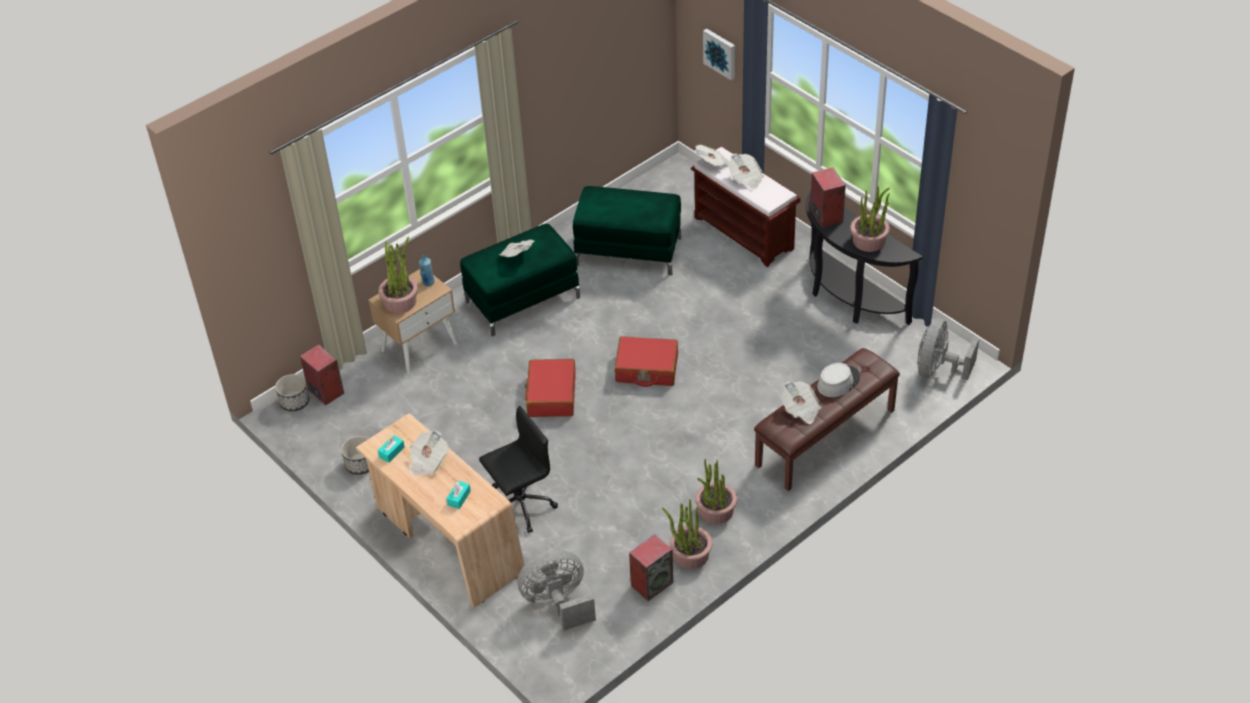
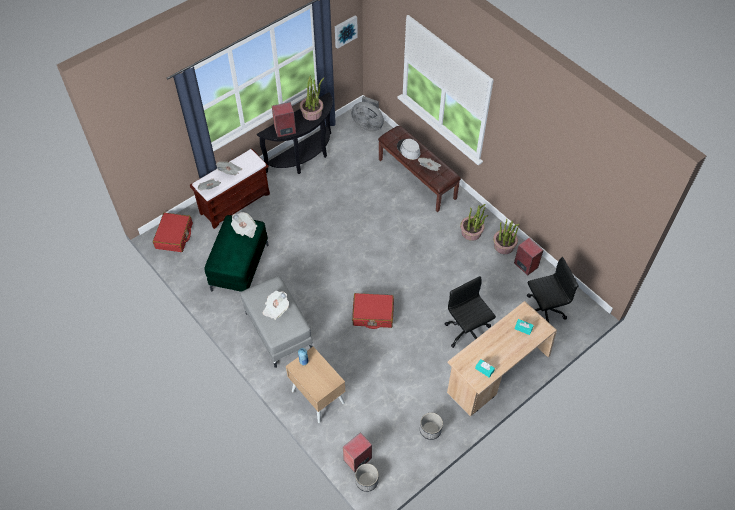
camera: 90 degrees left, 10 degrees up
potted plant [378,237,418,313] -> none
newspaper [409,431,448,476] -> newspaper moved to [231,212,257,238]
green ottoman [460,224,580,336] -> grey ottoman [241,276,313,368]
grey fan [518,550,596,631] -> black office chair [527,257,579,322]
red suitcase [614,336,678,387] -> red suitcase moved to [153,212,193,252]
picture [703,29,735,80] -> picture moved to [335,15,358,49]

